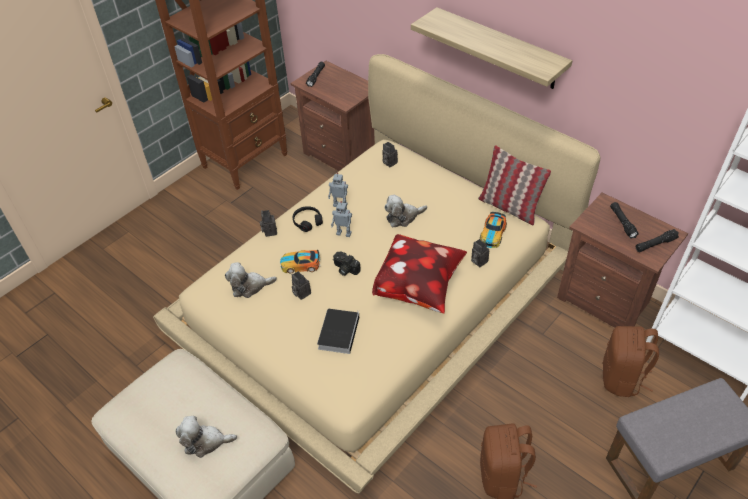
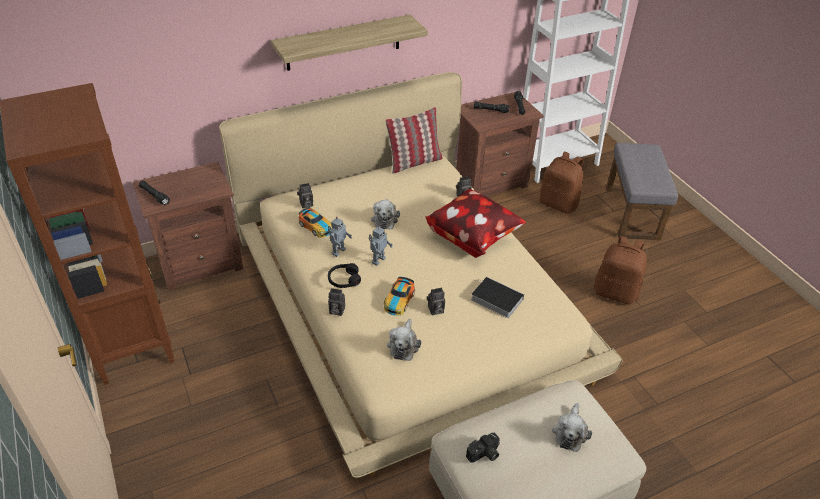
camera: 70 degrees left, 5 degrees down
camera [333,251,361,276] -> camera moved to [466,433,500,463]
toy car [480,212,507,248] -> toy car moved to [299,207,332,238]

